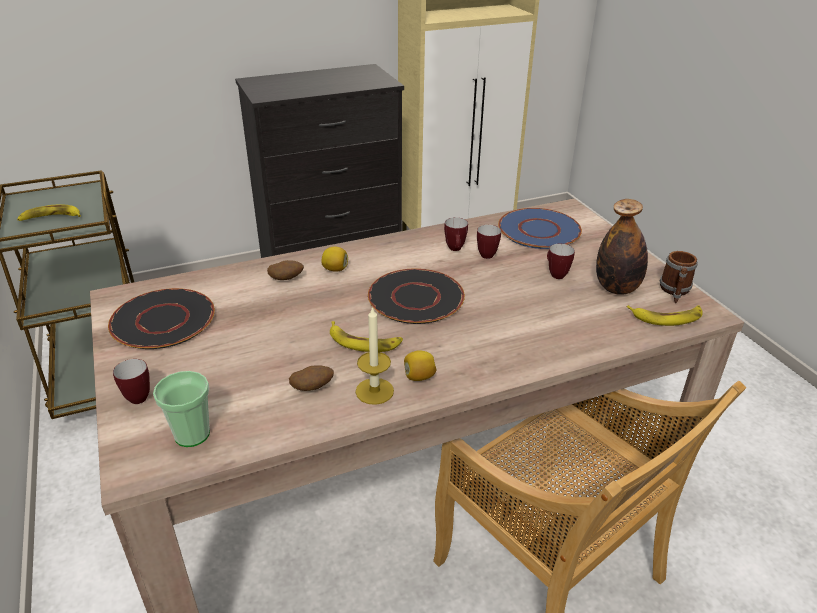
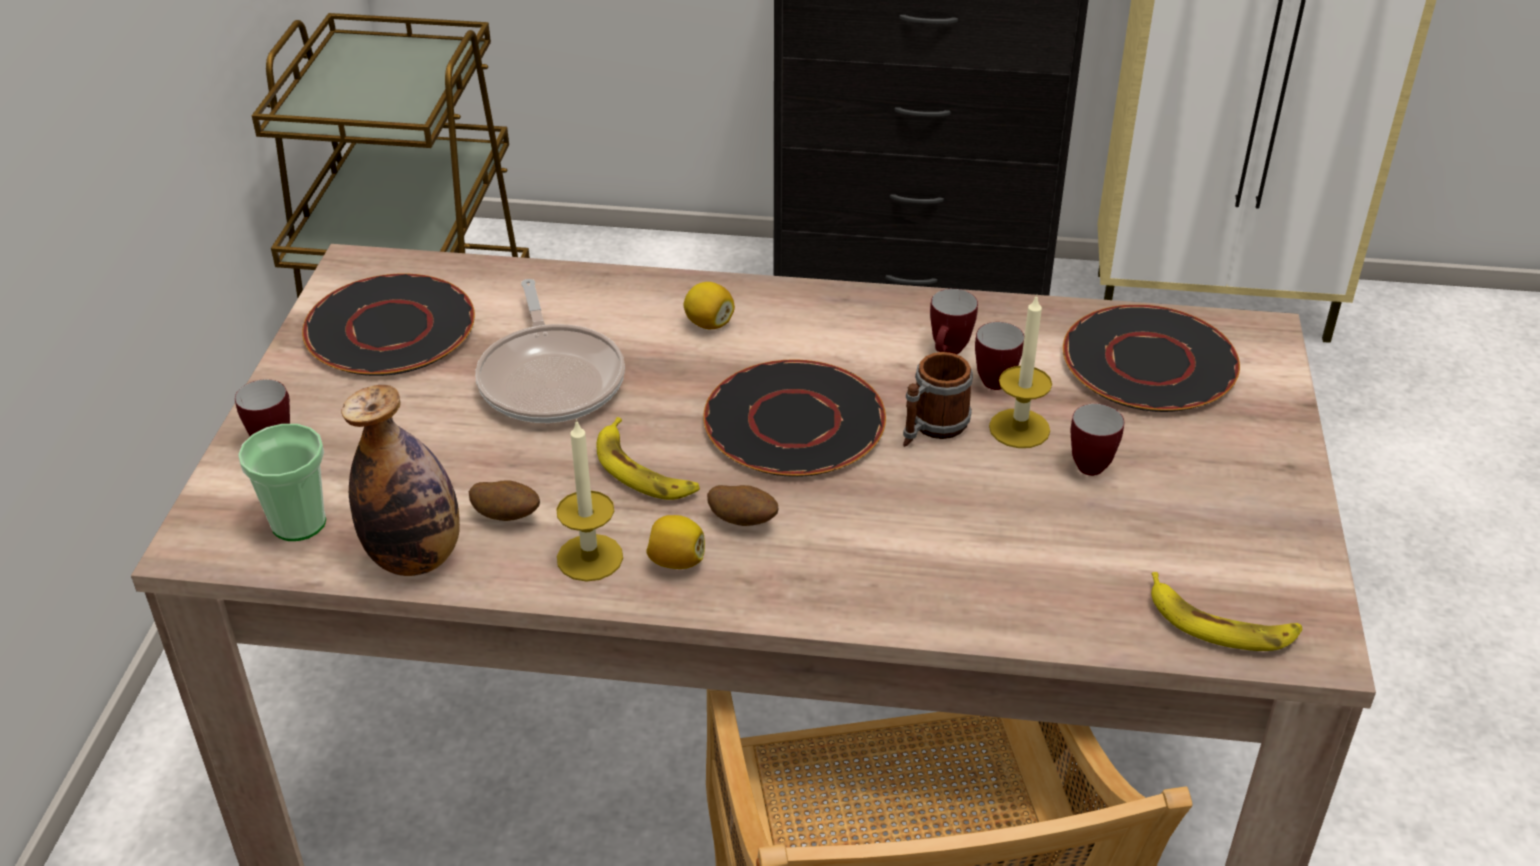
camera: 30 degrees right, 5 degrees up
banana [17,204,81,221] -> none
potato [267,260,304,280] -> potato moved to [707,485,779,526]
blue plate [498,208,582,249] -> black plate [1063,304,1240,412]
bottle [596,199,648,295] -> bottle moved to [341,385,460,576]
mug [660,251,698,303] -> mug moved to [903,352,973,447]
none -> frying pan [475,279,625,423]
none -> candle [989,294,1052,448]

